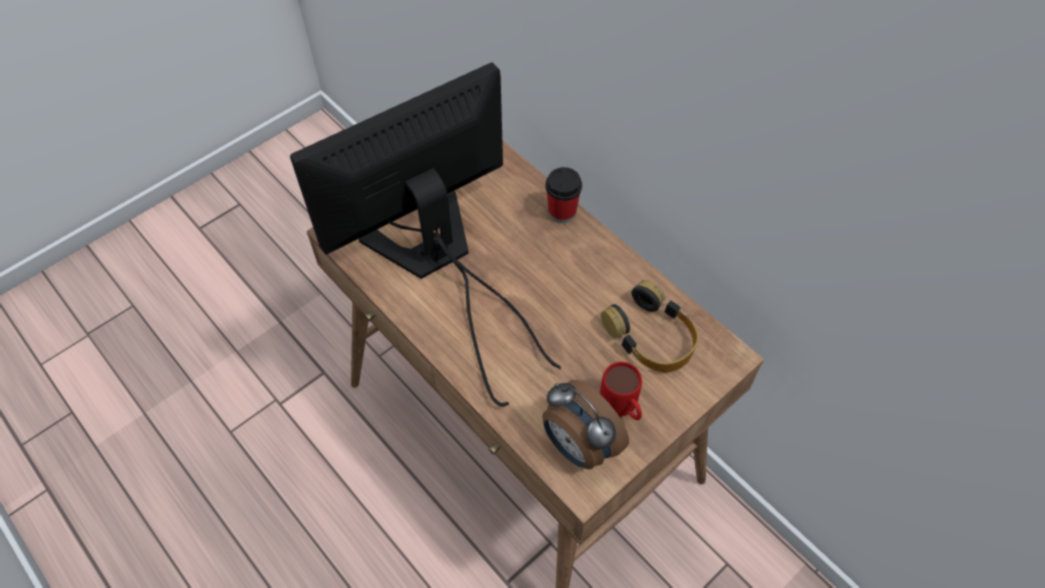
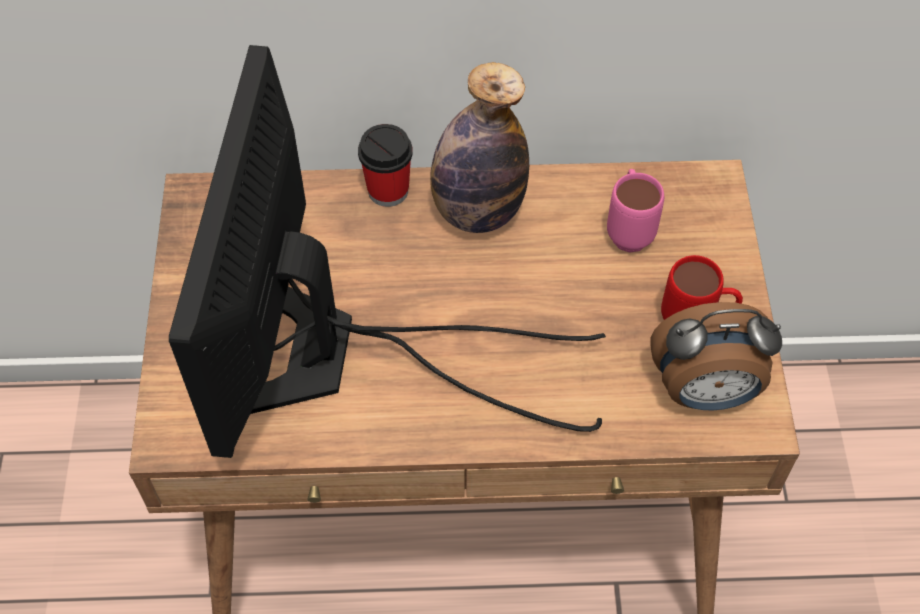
camera: 50 degrees left, 0 degrees up
headphones [601,280,698,373] -> pink mug [607,169,664,252]
none -> bottle [430,62,529,233]

